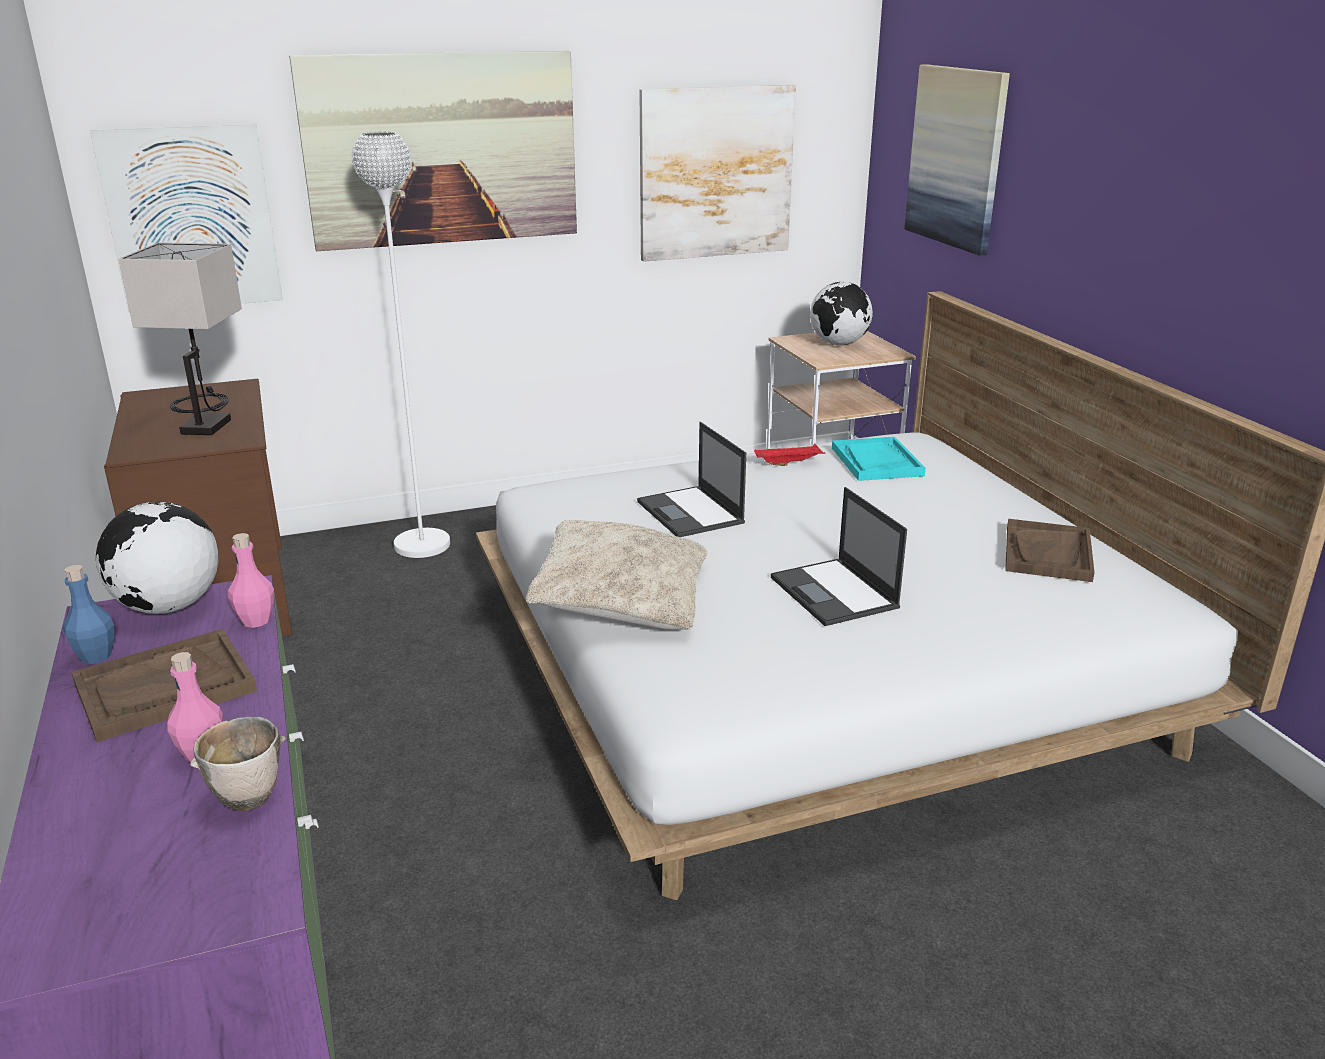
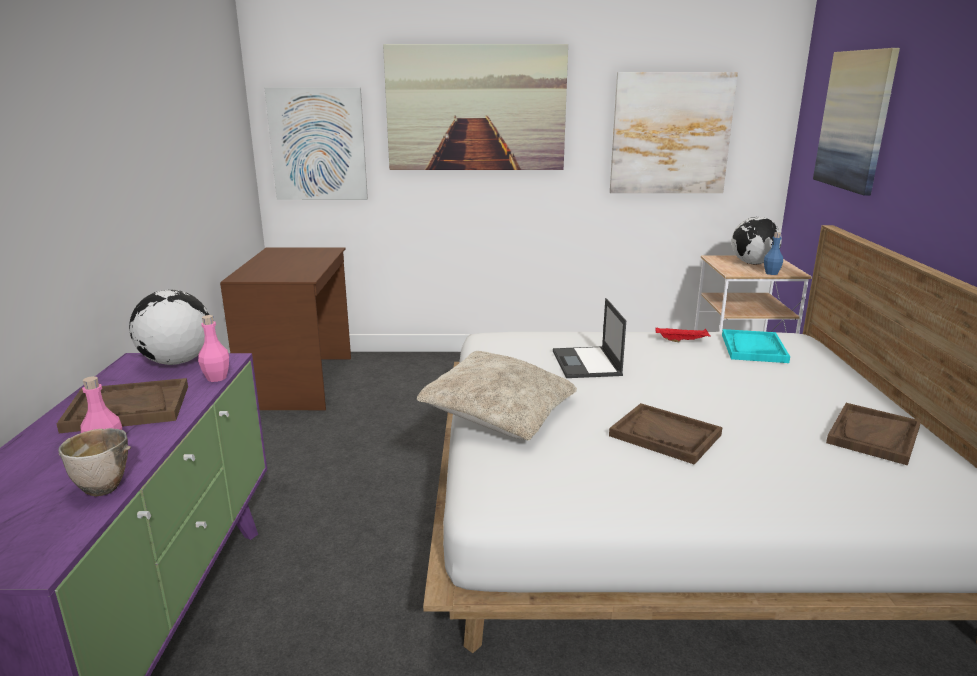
camera: 20 degrees right, 5 degrees down
blue bottle [63,565,114,664] -> blue bottle moved to [764,232,783,275]
table lamp [119,242,242,435] -> none
white floor lamp [352,132,450,558] -> none
laptop [771,487,907,626] -> brown tray [609,403,723,465]

